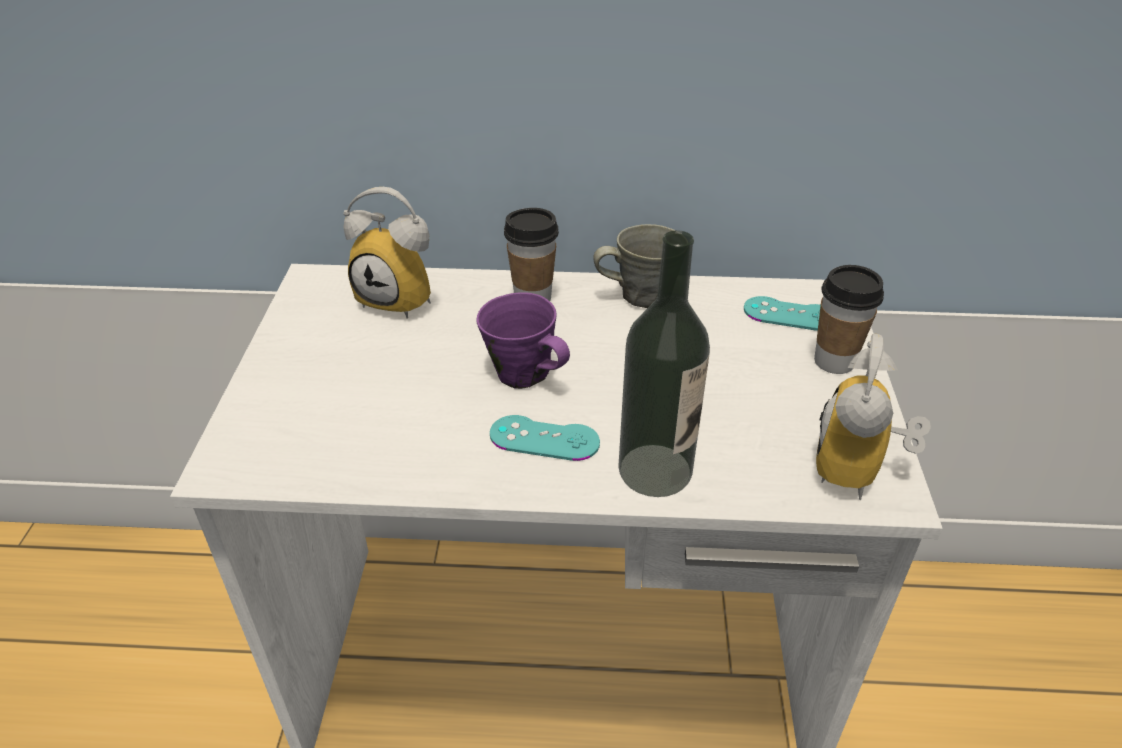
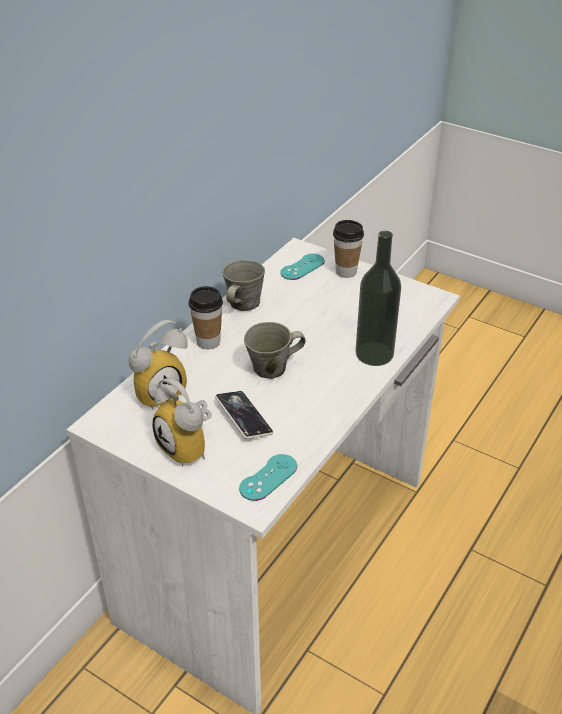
camera: 60 degrees left, 0 degrees up
purple mug [476,292,570,389] -> grey mug [244,322,306,379]
turquoise game controller [490,415,600,461] -> turquoise game controller moved to [239,454,297,501]
alarm clock [816,334,931,500] -> alarm clock moved to [152,378,212,466]
none -> phone [215,391,273,439]

